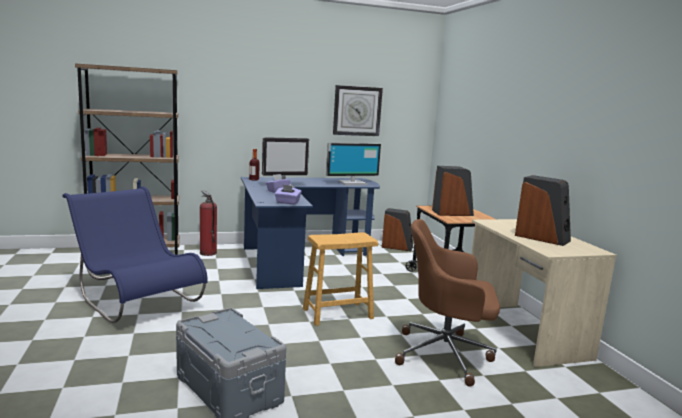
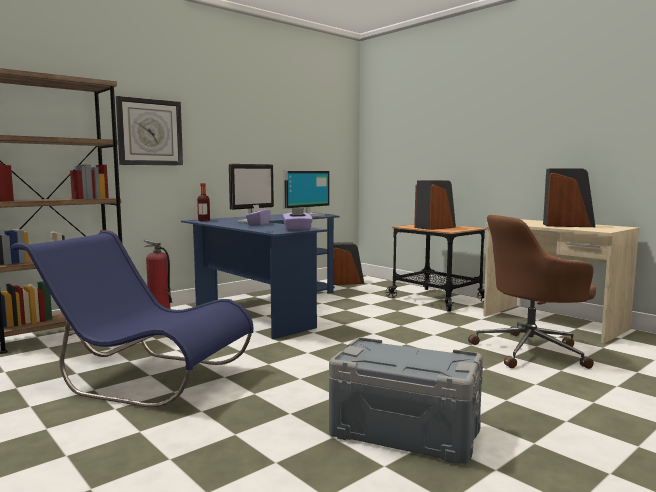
camera: 25 degrees left, 5 degrees down
brown stool [303,232,378,326] -> none
wall clock [333,85,383,136] -> wall clock moved to [116,96,183,165]

